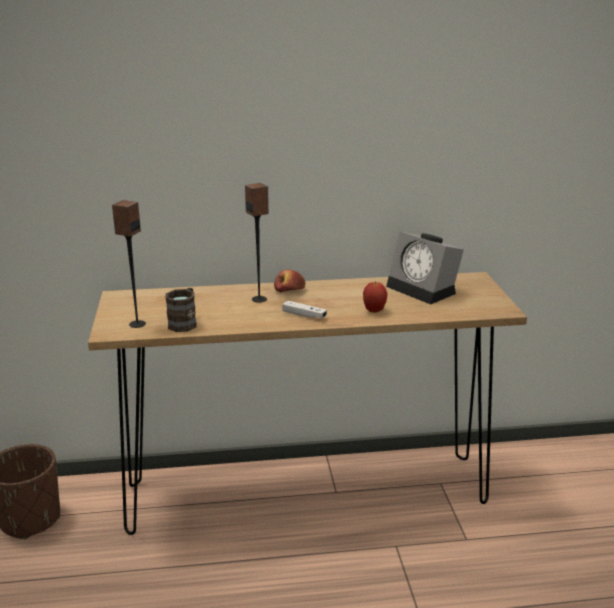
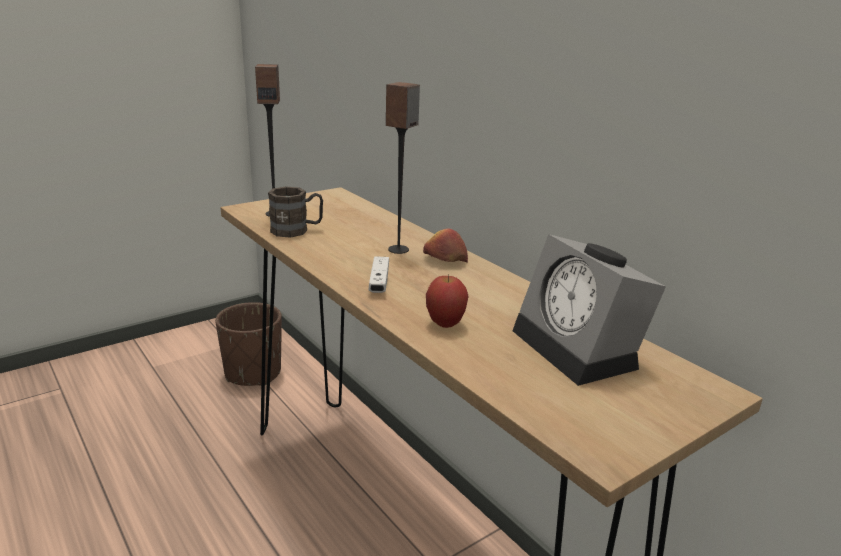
camera: 60 degrees right, 0 degrees up
alarm clock [386,232,464,304] -> alarm clock turned 45 degrees counterclockwise [512,234,666,386]

